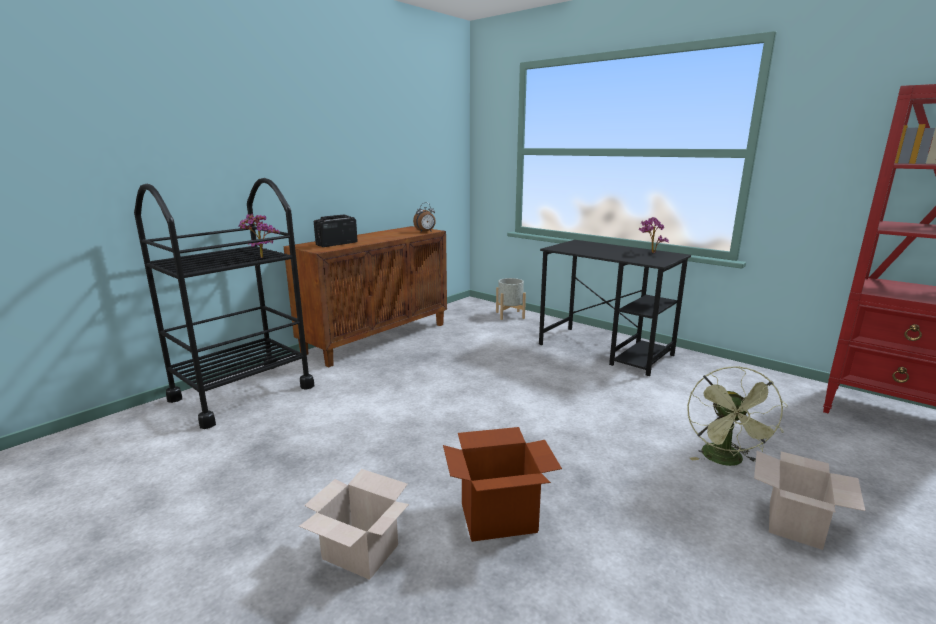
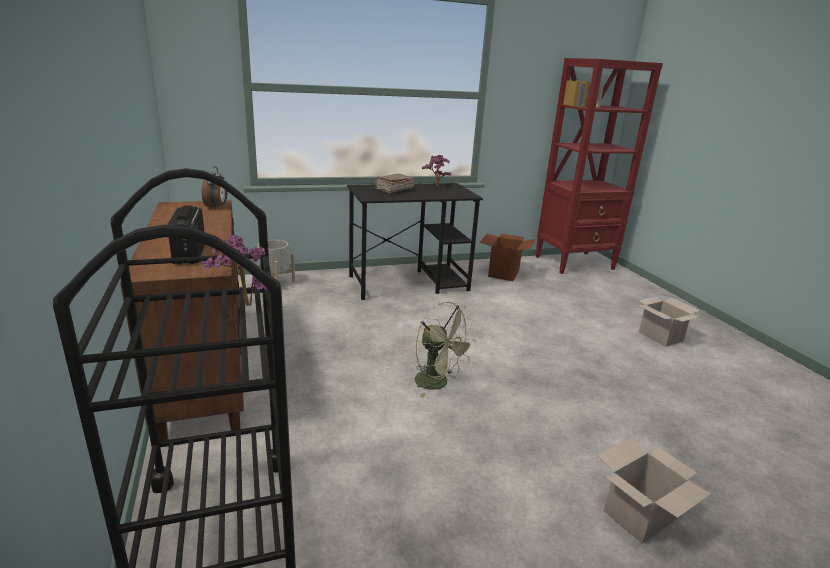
camera: 60 degrees left, 5 degrees up
cardboard box [443,427,562,542] -> cardboard box moved to [479,234,536,281]
green fan [687,366,788,466] -> green fan moved to [415,301,476,398]
none -> brown book [375,174,415,193]

